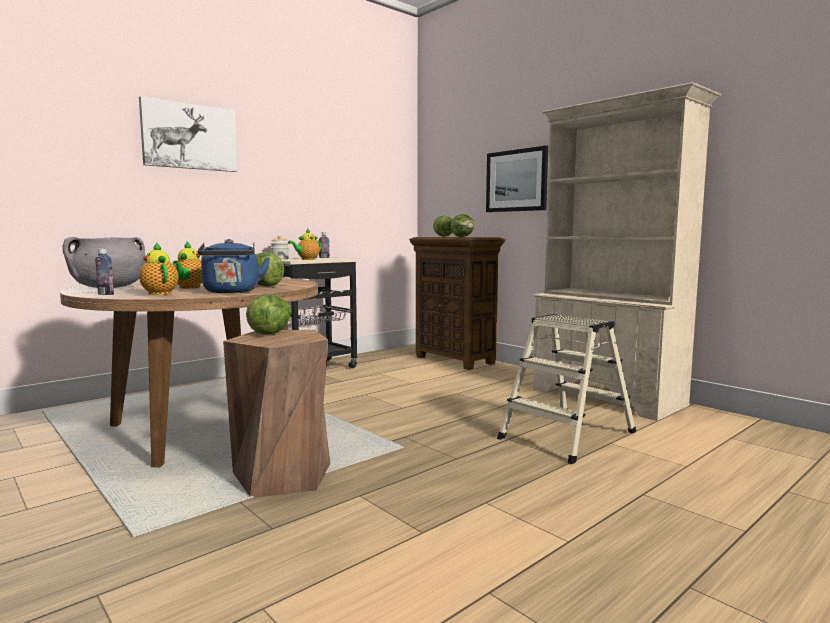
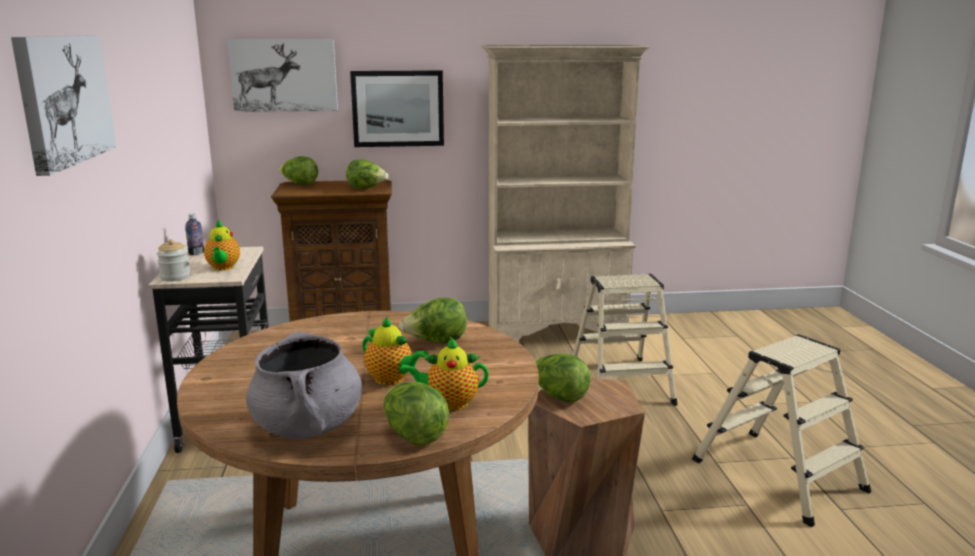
camera: 55 degrees left, 10 degrees up
bottle [95,249,114,295] -> lettuce [384,382,449,446]
blue kettle [198,239,270,293] -> none
none -> picture [227,39,338,112]
none -> beige step ladder [692,334,871,527]

